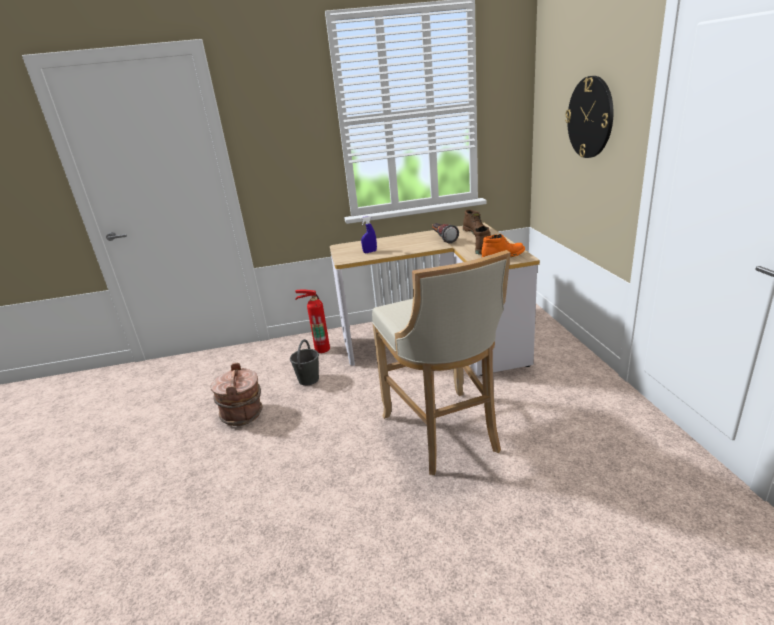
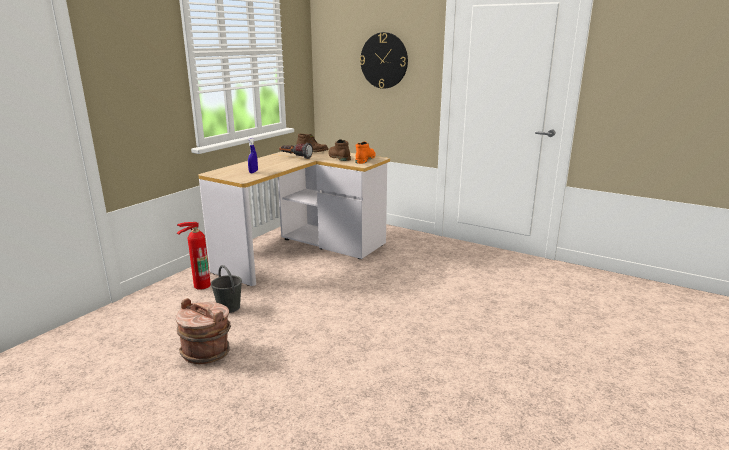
camera: 50 degrees left, 5 degrees down
beige stool [372,250,511,475] -> none

